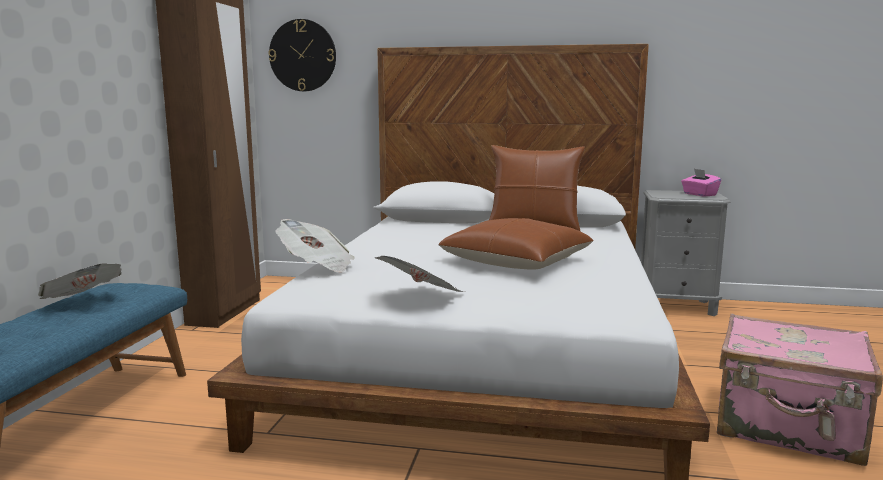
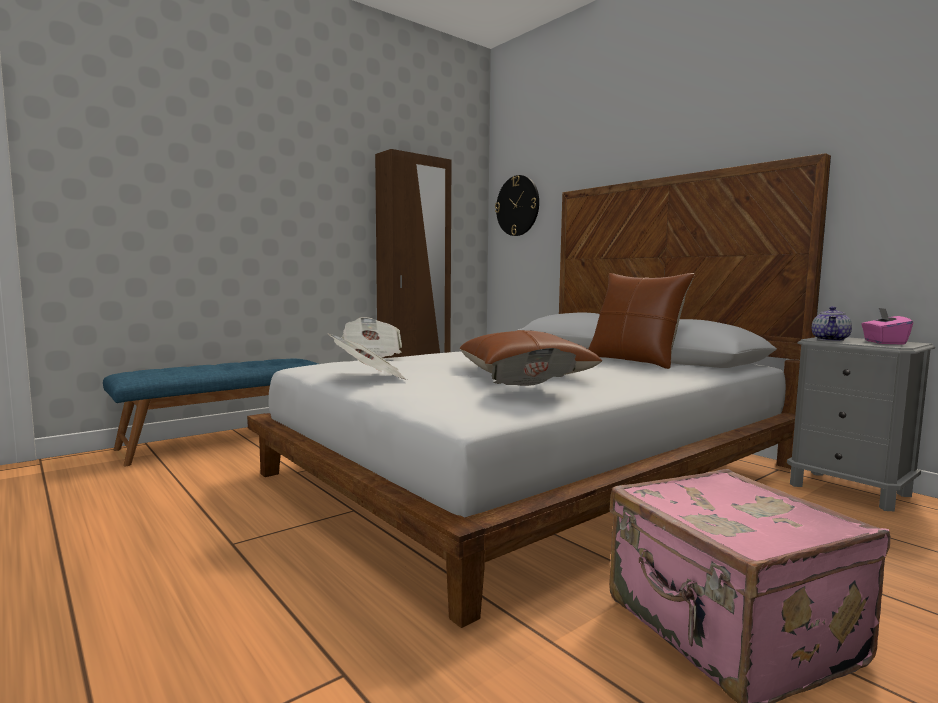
camera: 40 degrees right, 5 degrees down
newspaper [38,263,122,299] -> newspaper moved to [492,348,576,386]
none -> teapot [812,306,852,341]

